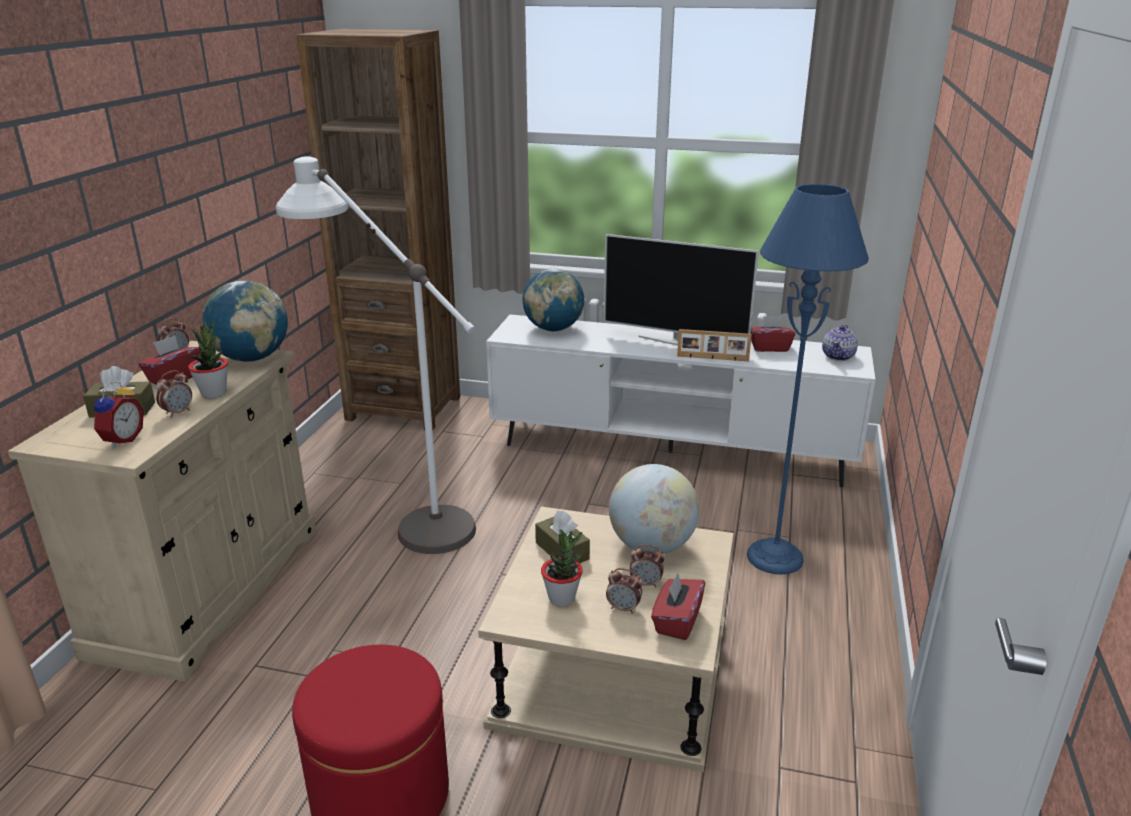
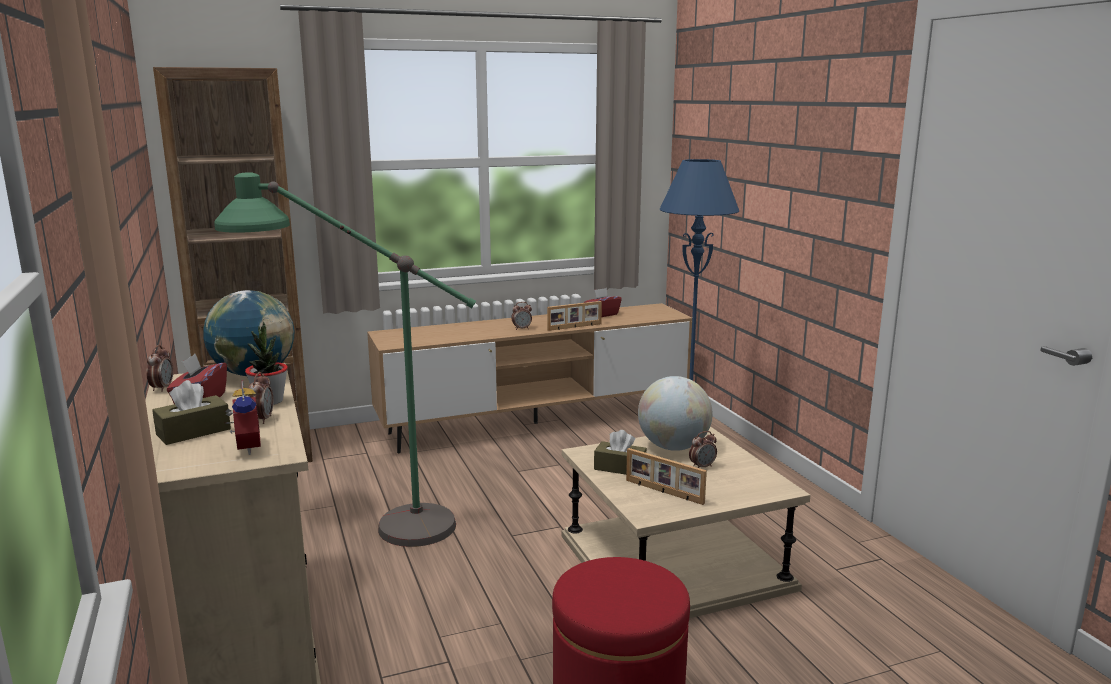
camera: 35 degrees left, 10 degrees down
white floor lamp [276,156,476,554] -> green floor lamp [214,172,476,547]
white tv stand [486,314,875,487] -> brown tv stand [367,303,692,453]
globe [522,269,584,332] -> none
potted plant [541,529,583,606] -> picture frame [626,448,707,505]
television [604,234,759,345] -> none
alarm clock [606,568,643,614] -> alarm clock moved to [511,302,532,330]
red tissue box [651,573,705,640] -> none
teapot [822,325,858,361] -> none

